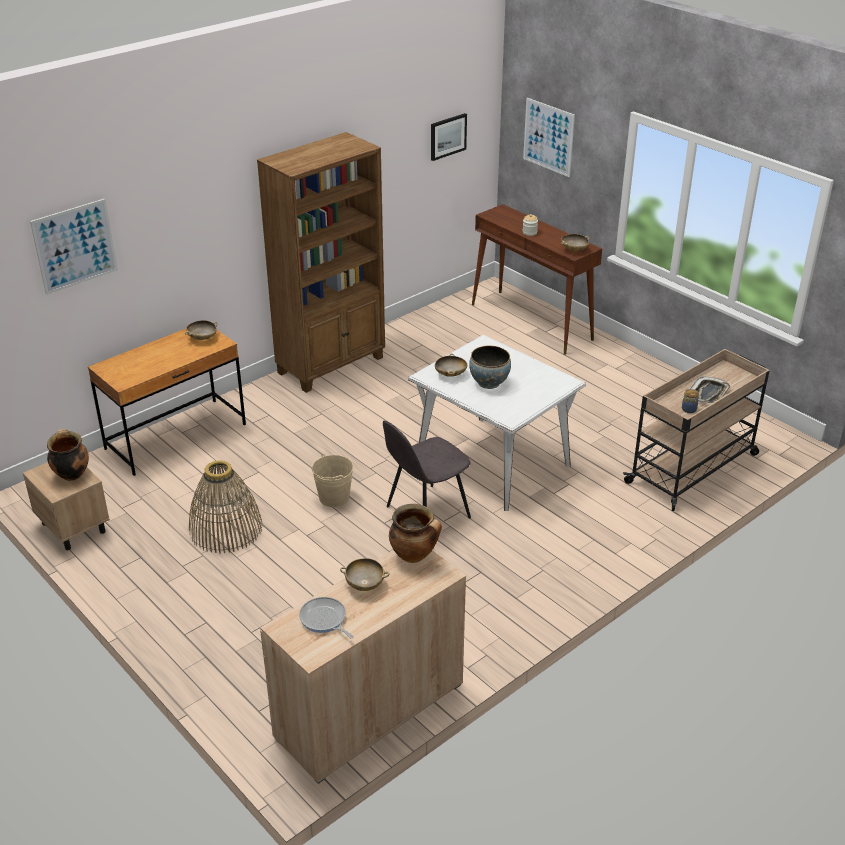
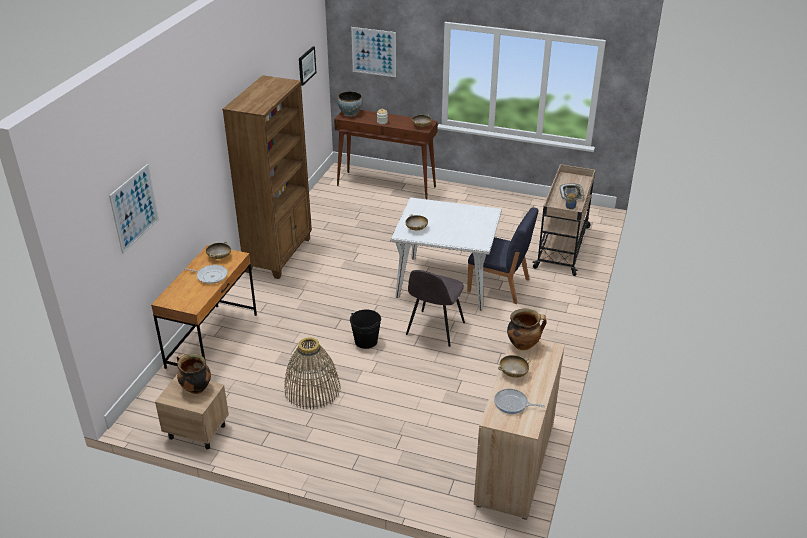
camera: 30 degrees left, 0 degrees up
beige bucket [312,455,353,507] -> black bucket [350,310,381,349]
bowl [469,346,511,389] -> bowl moved to [338,91,362,117]
none -> frying pan [183,265,228,284]
none -> blue chair [467,207,538,304]

